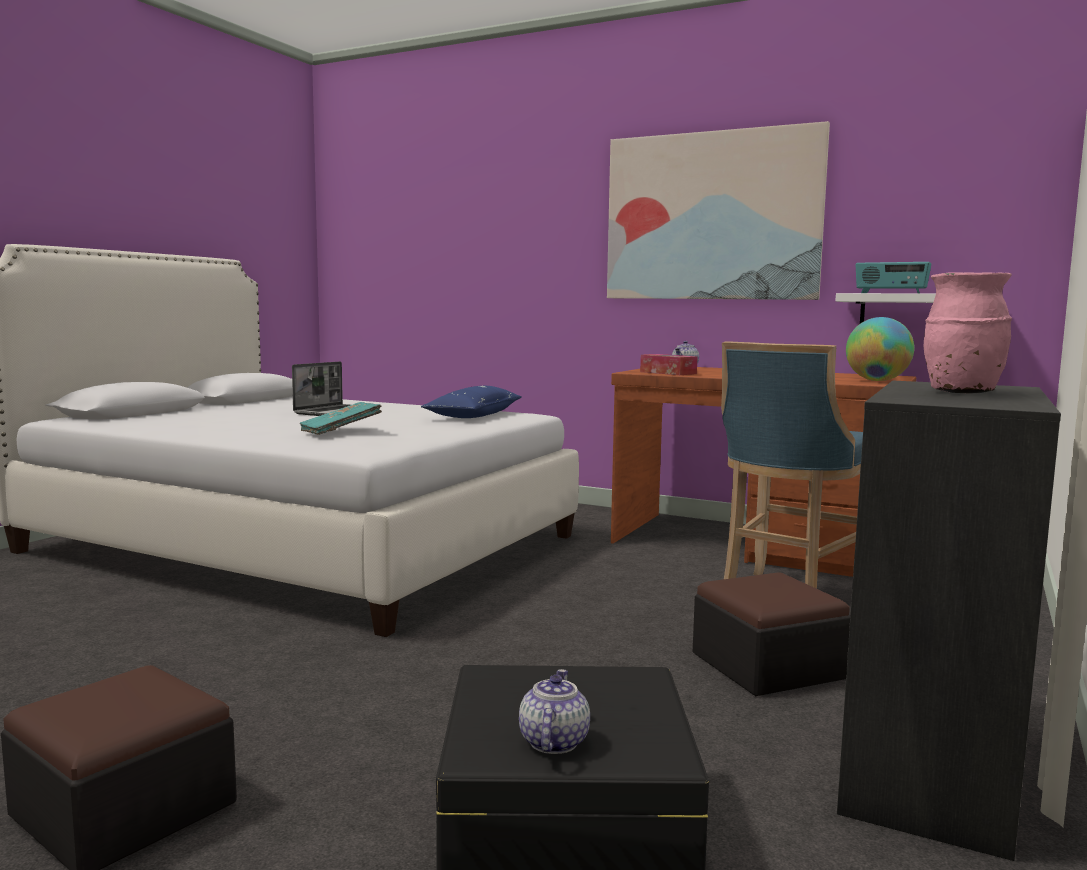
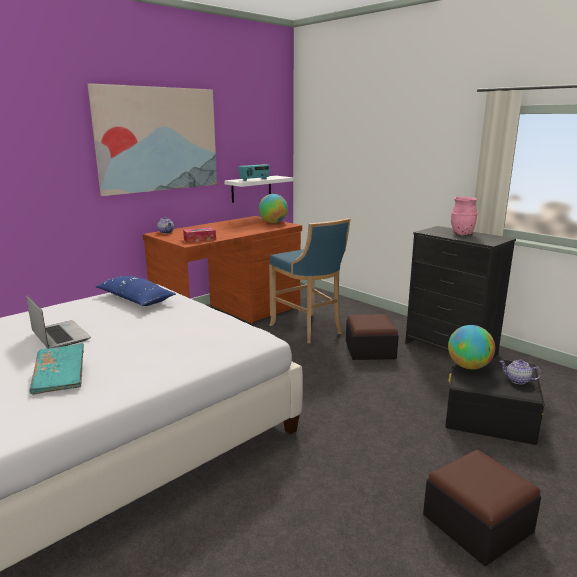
camera: 70 degrees left, 10 degrees up
turquoise book [300,402,382,435] -> turquoise book moved to [30,343,84,395]
none -> globe [448,325,495,369]

